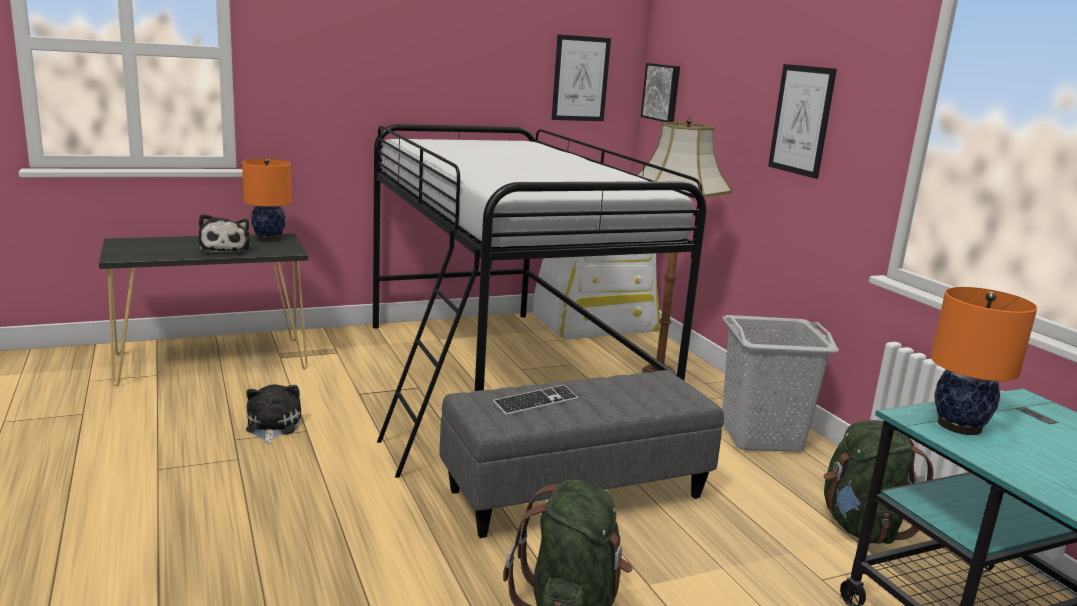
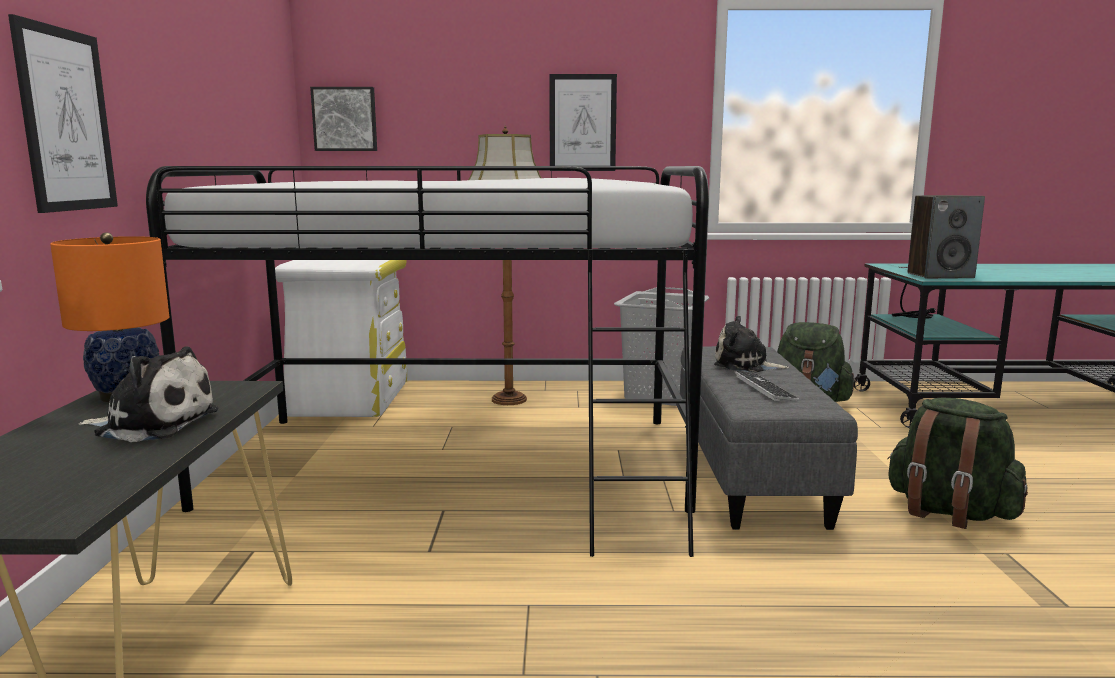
camera: 65 degrees left, 5 degrees down
plush toy [246,384,301,444] -> plush toy moved to [714,316,790,372]
picture [552,34,611,121] -> picture moved to [8,14,118,213]
orange table lamp [931,287,1037,435] -> speaker [908,195,985,279]

